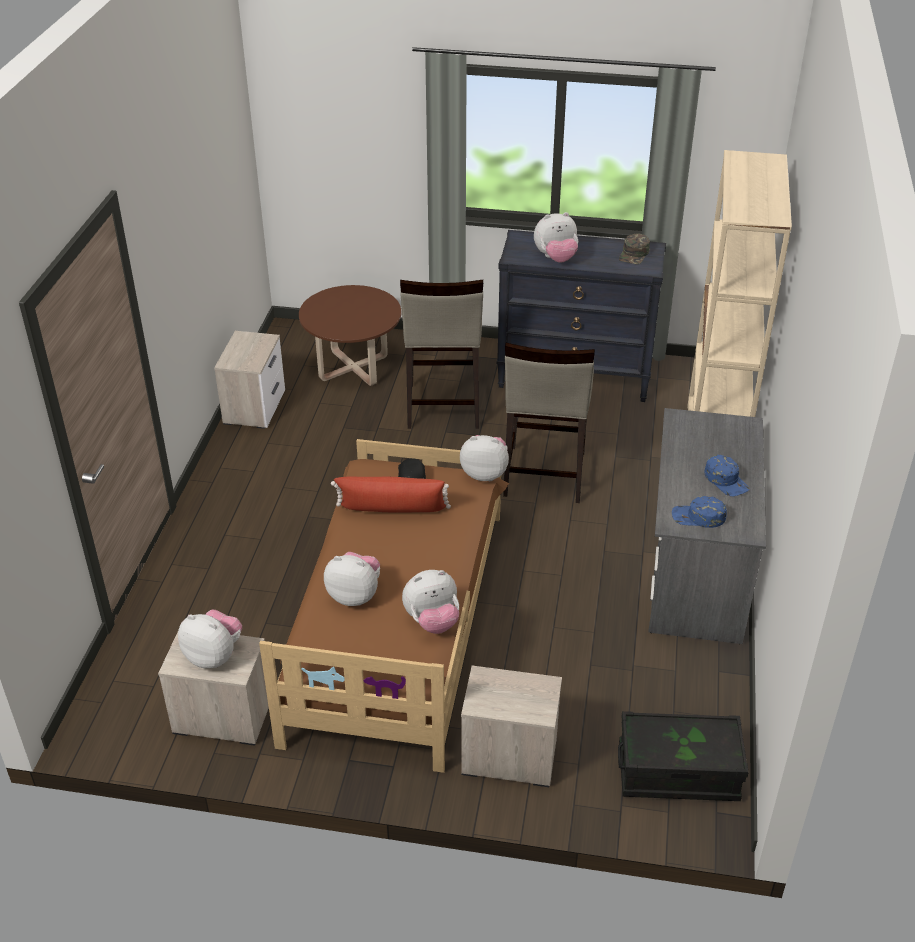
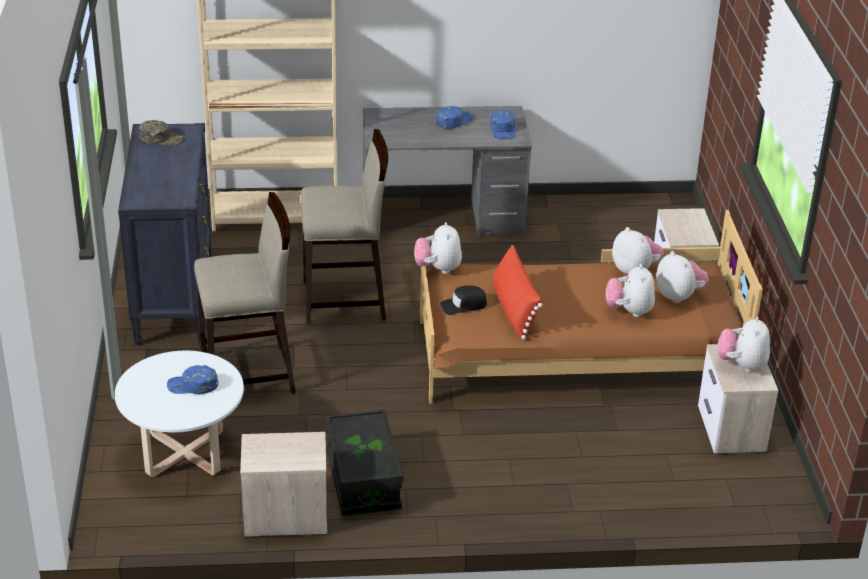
camera: 105 degrees left, 5 degrees down
brown coffee table [299,285,401,386] -> white coffee table [115,351,244,477]
plush toy [534,212,578,263] -> plush toy moved to [656,251,709,303]
black storage box [618,711,749,801] -> black storage box moved to [326,410,404,516]
none -> blue cap [167,365,218,394]

